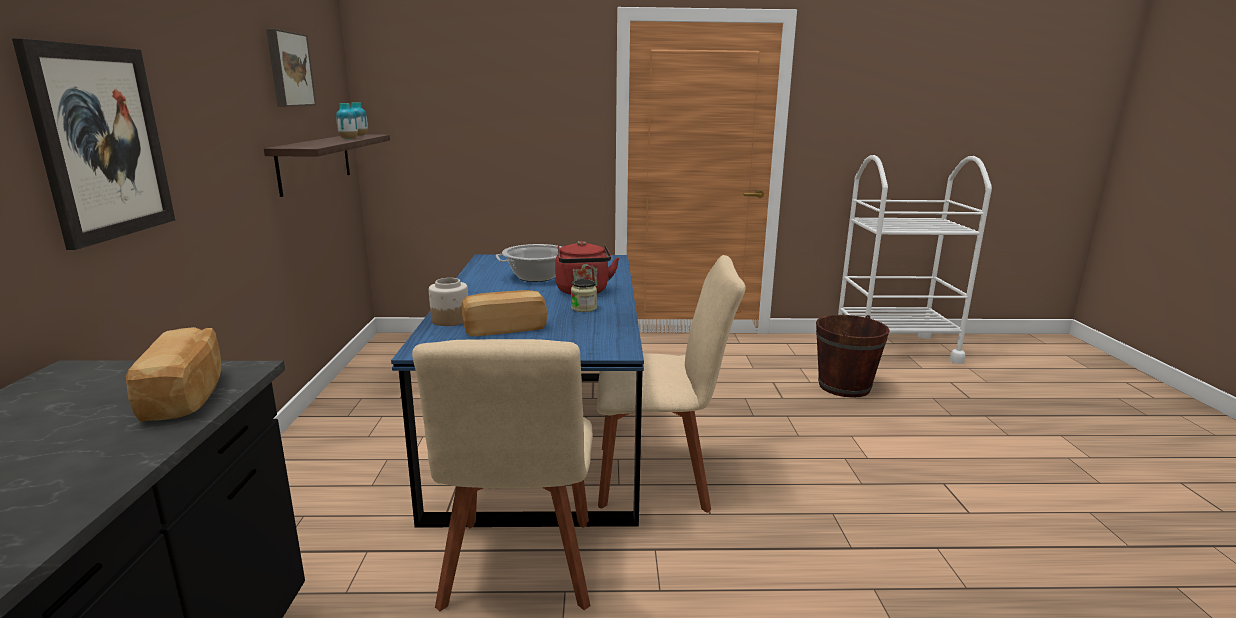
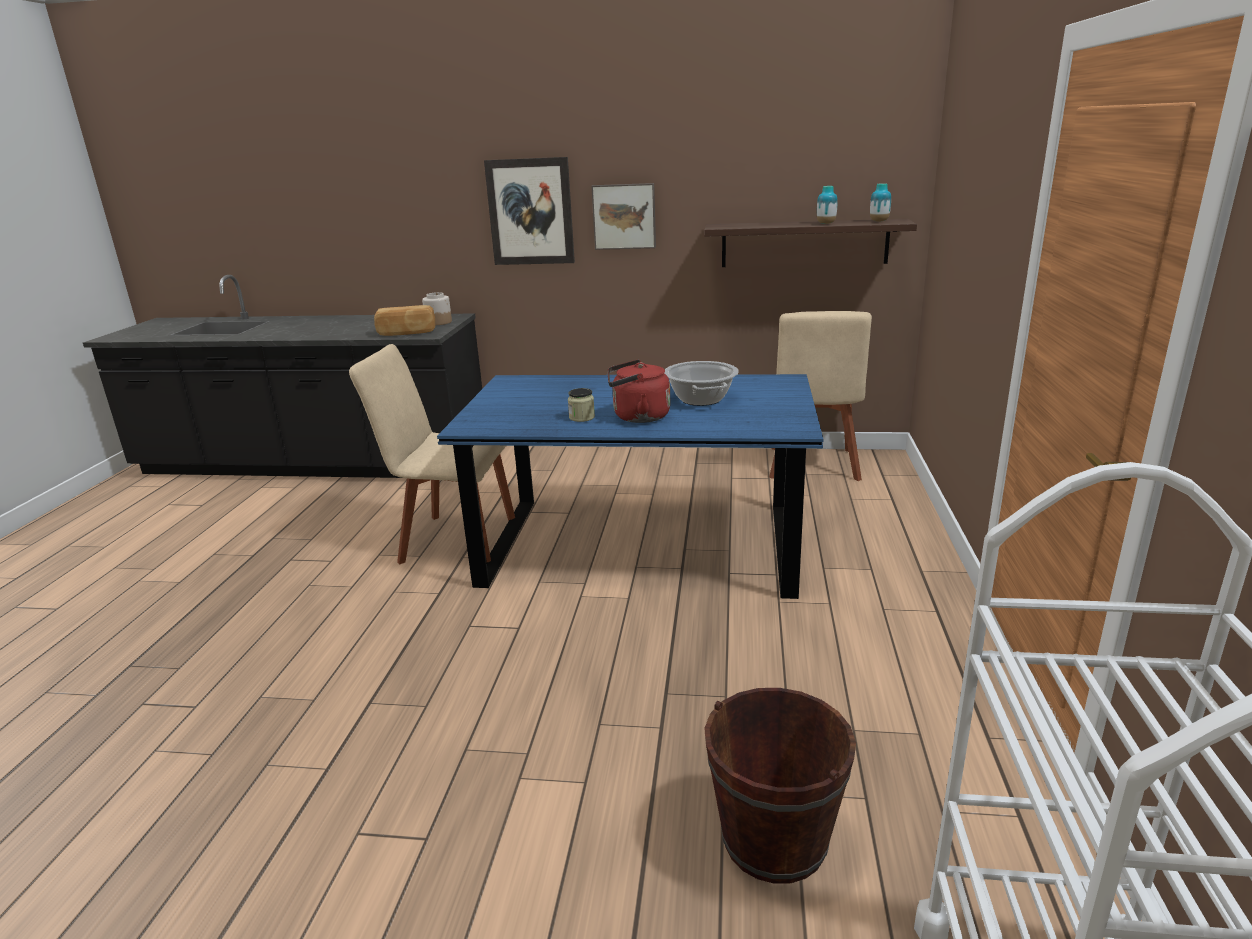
camera: 100 degrees right, 5 degrees up
picture [266,29,316,106] -> picture moved to [591,183,656,250]
jar [429,278,468,326] -> jar moved to [422,292,452,325]
bread [461,290,547,336] -> none
beige chair [596,255,746,513] -> beige chair moved to [769,311,872,481]

